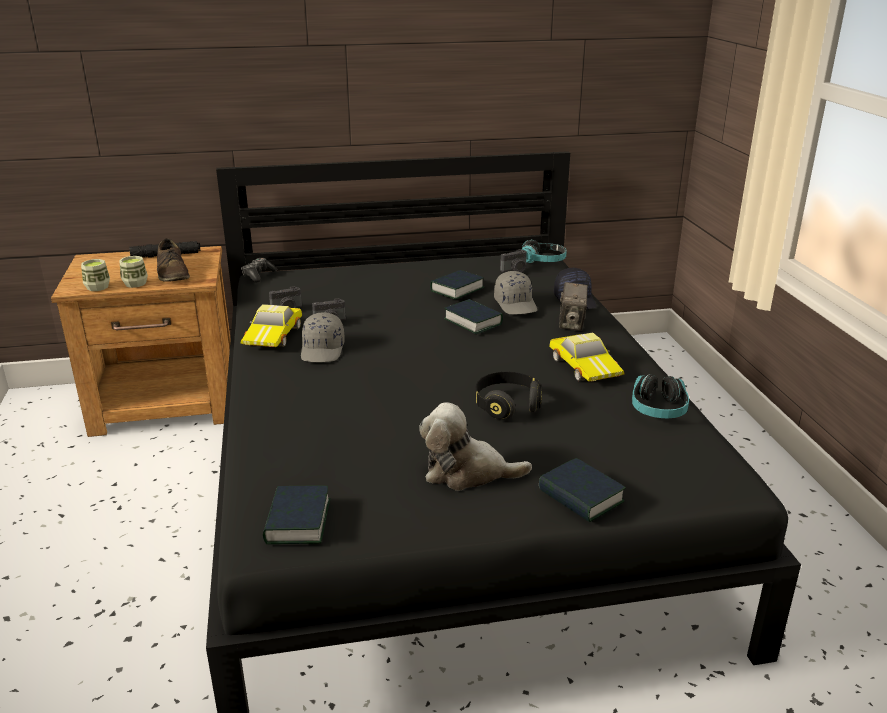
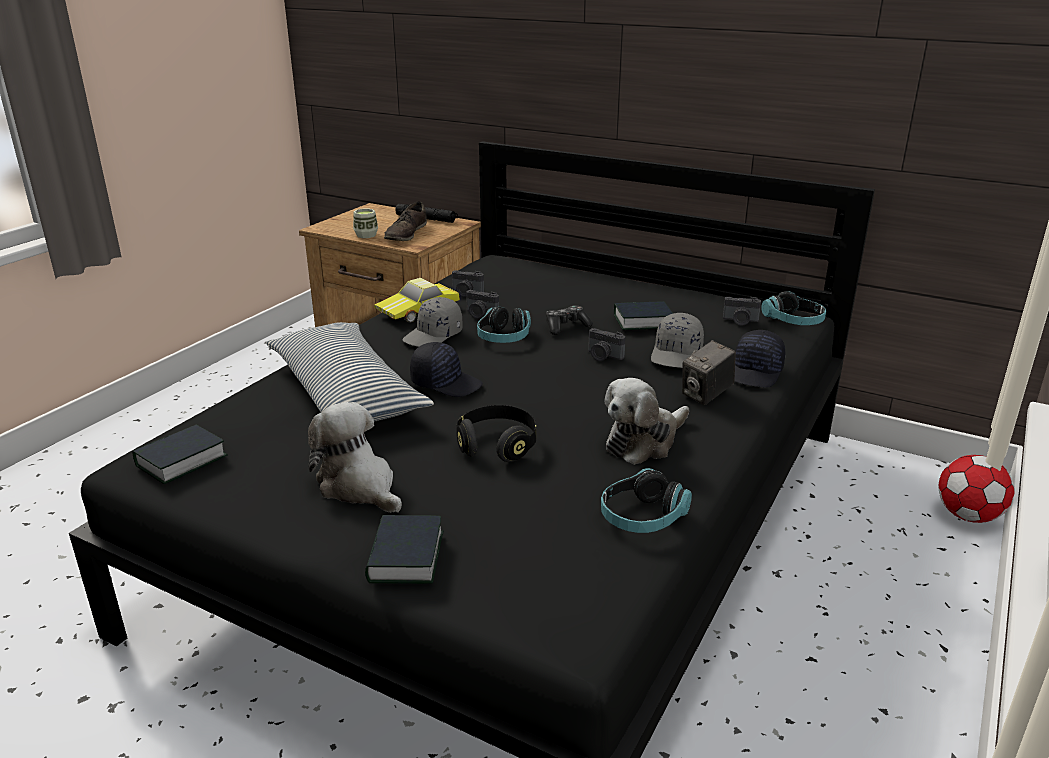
camera: 40 degrees right, 0 degrees up
cup [81,259,110,291] -> none
game controller [241,258,277,282] -> game controller moved to [546,305,593,335]
book [444,299,503,334] -> camera [588,328,626,361]
toy car [549,332,624,382] -> plush toy [604,378,689,465]
none -> pillow [266,322,434,422]
none -> black cap [410,342,483,397]
none -> headphones [477,306,531,343]
none -> football [939,455,1015,523]

